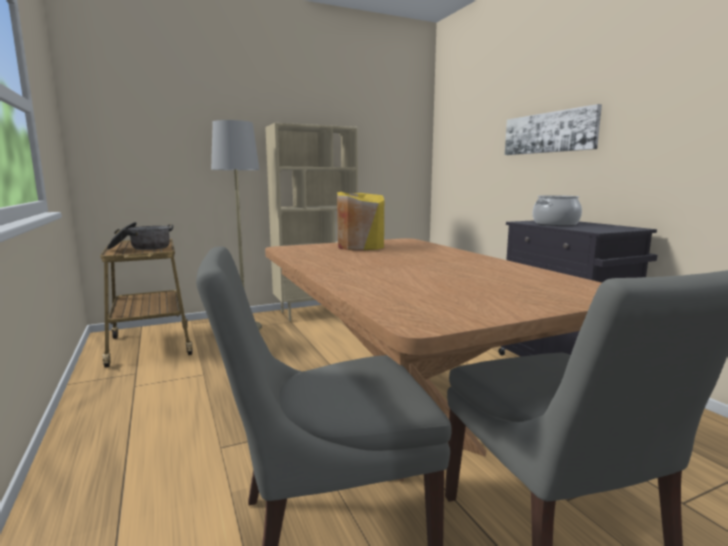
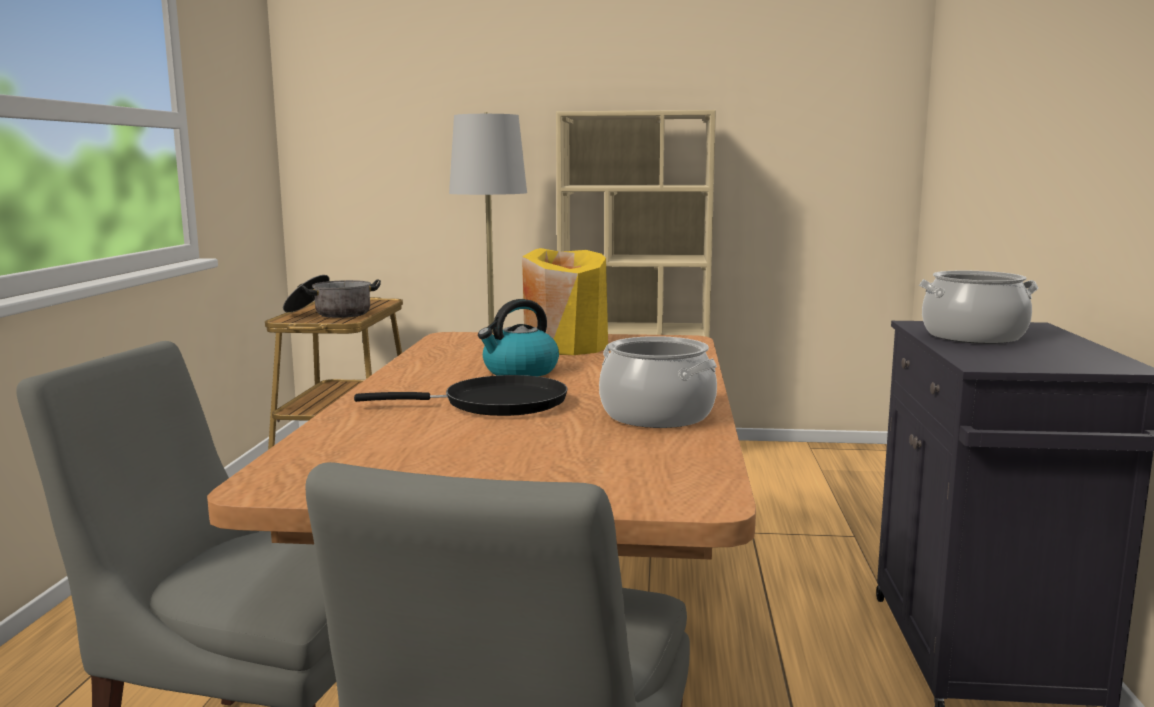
camera: 30 degrees right, 0 degrees up
picture [505,104,602,155] -> none
none -> black frying pan [354,375,568,416]
none -> kettle [478,299,559,376]
none -> cooking pot [599,336,717,428]

